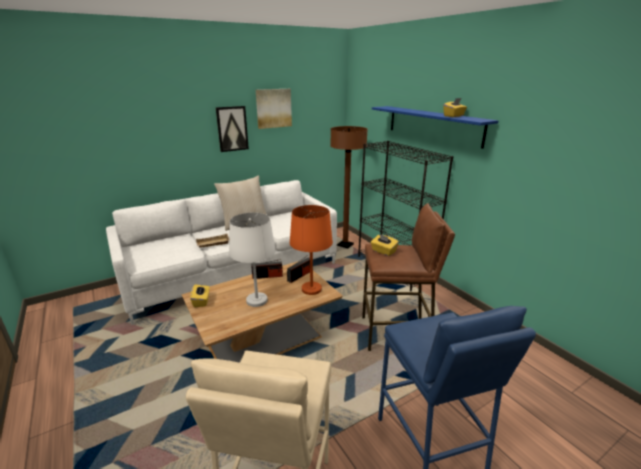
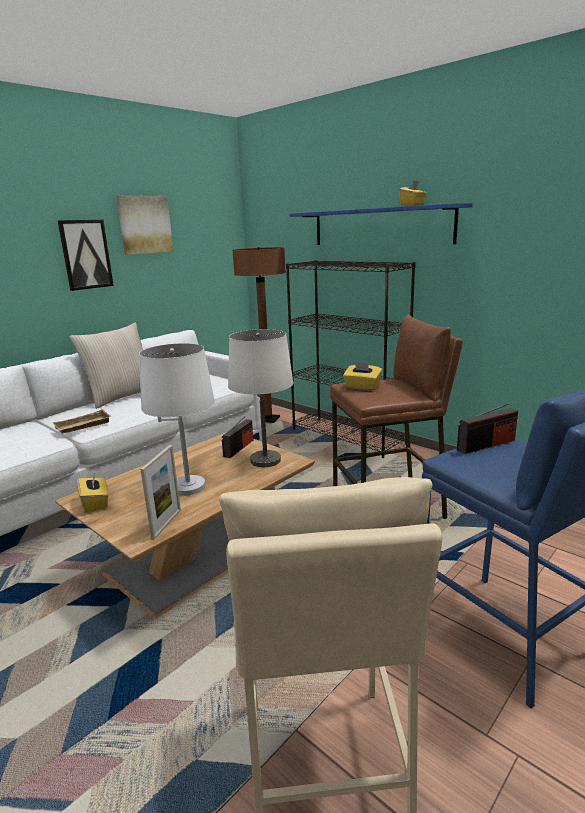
camera: 15 degrees left, 5 degrees down
radio [251,259,283,279] -> radio moved to [457,403,518,454]
orange table lamp [290,205,333,295] -> white table lamp [228,329,293,467]
none -> picture frame [140,445,181,540]

